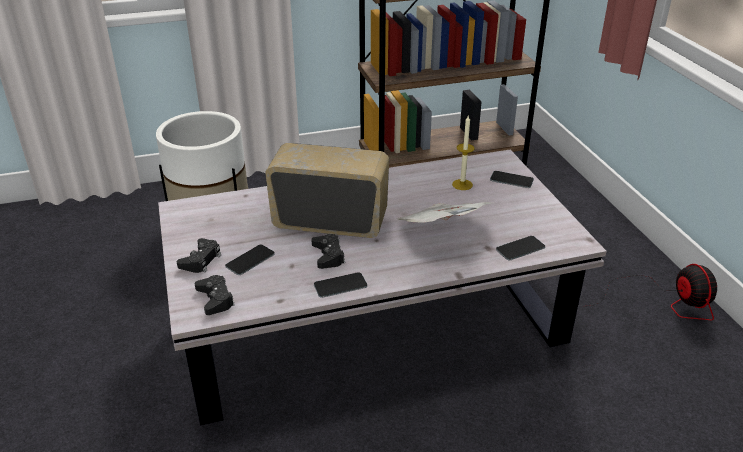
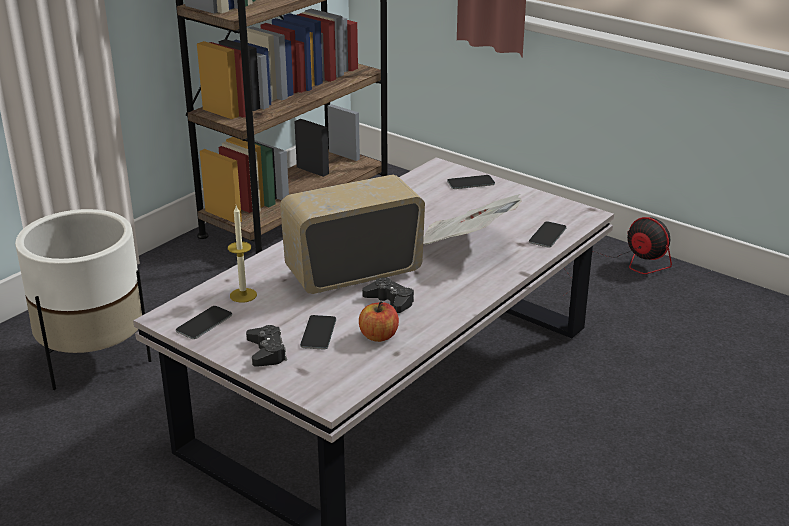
camera: 35 degrees left, 5 degrees down
black game controller [194,275,235,315] -> none
phone [314,272,367,298] -> phone moved to [176,306,232,339]
candle [452,116,475,190] -> candle moved to [228,206,257,303]
none -> apple [359,301,399,342]

